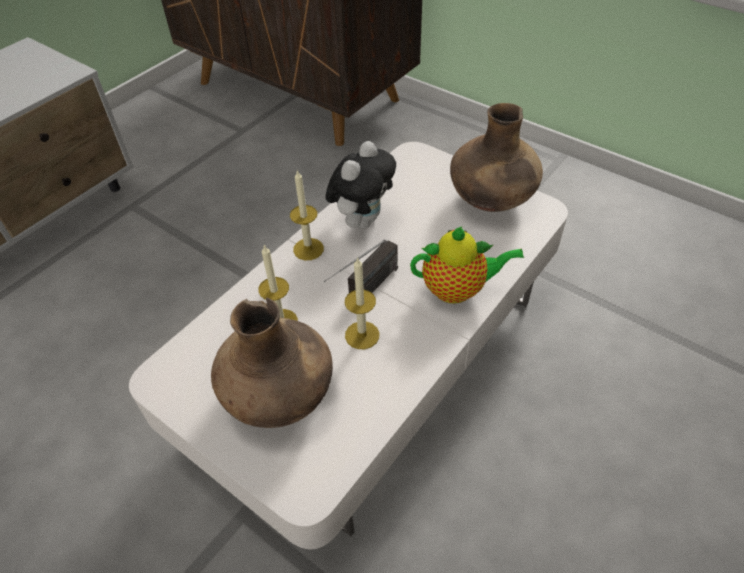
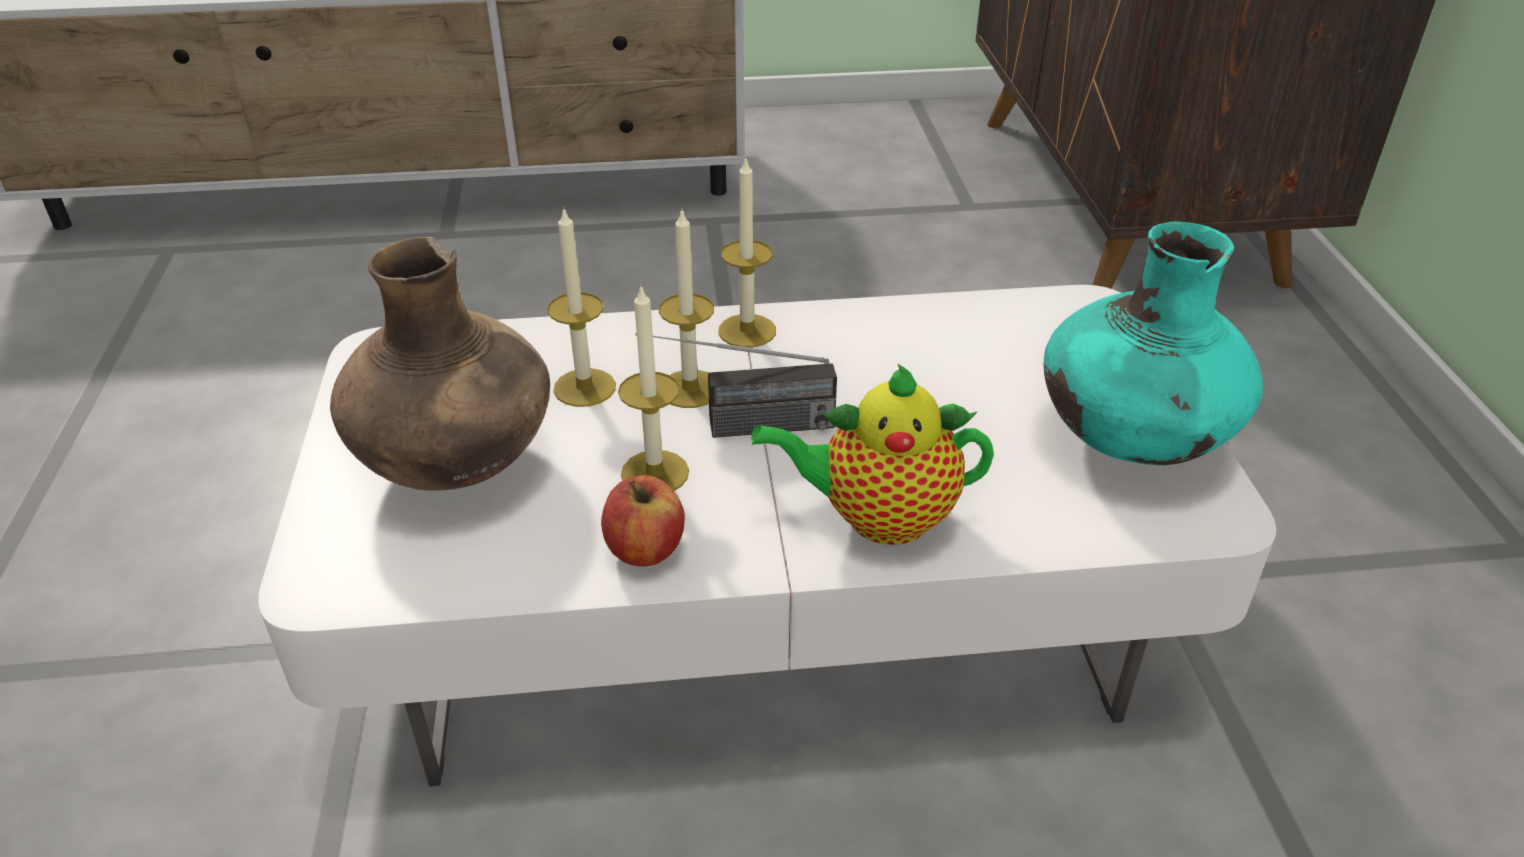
camera: 45 degrees right, 10 degrees down
plush toy [325,141,396,229] -> none
teapot [410,226,524,304] -> teapot turned 135 degrees clockwise [752,363,994,545]
brown vase [450,103,543,212] -> turquoise vase [1044,221,1263,465]
none -> apple [601,475,685,566]
none -> candle [659,208,714,408]

